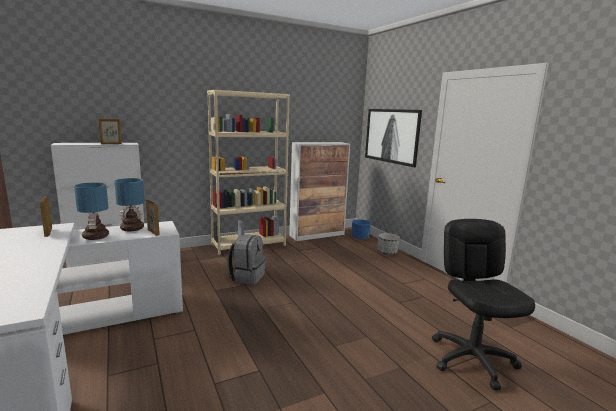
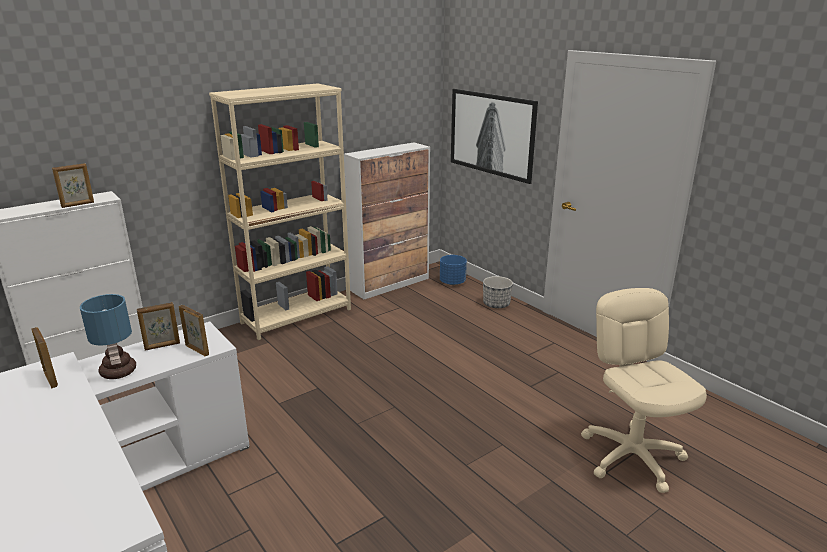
camera: 10 degrees left, 10 degrees up
table lamp [114,178,145,231] -> picture frame [137,302,180,351]
grey backpack [227,234,266,285] -> none
black office chair [432,219,535,390] -> beige office chair [581,288,707,493]

